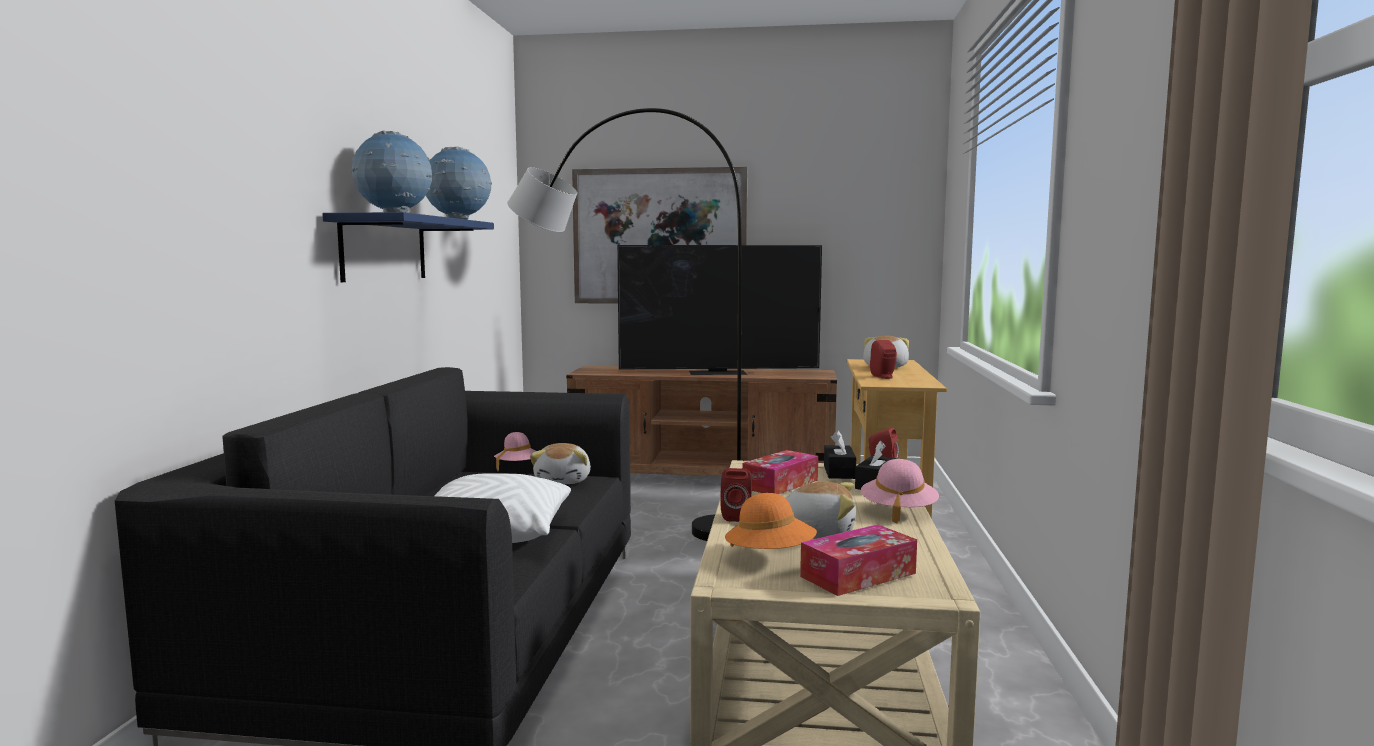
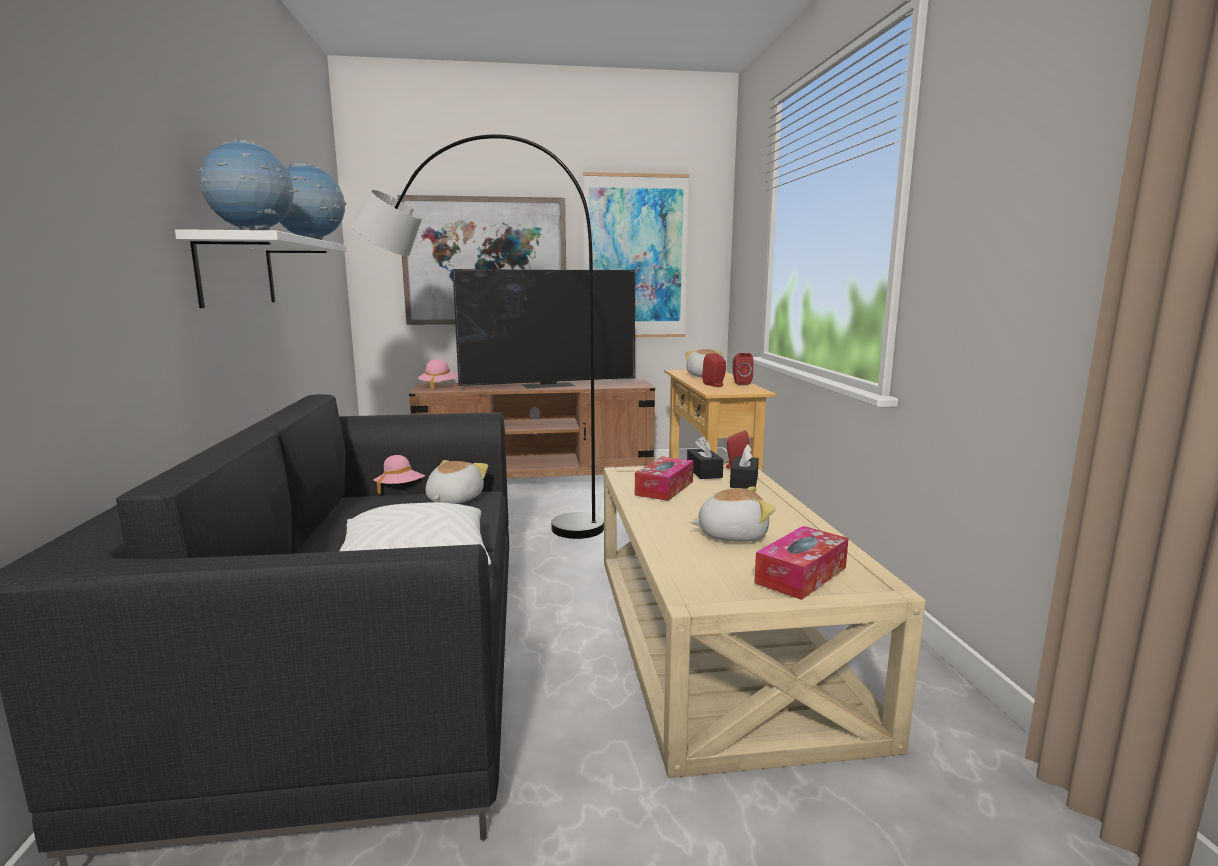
camera: 15 degrees left, 5 degrees up
blue shelf [322,212,494,282] -> white shelf [175,229,347,308]
plush toy [530,443,591,484] -> plush toy turned 150 degrees counterclockwise [426,460,488,504]
red speaker [720,468,752,522] -> red speaker moved to [732,353,753,385]
orange hat [725,493,817,549] -> none
pink hat [861,459,939,523] -> pink hat moved to [418,359,458,390]
none -> picture [583,172,689,338]

